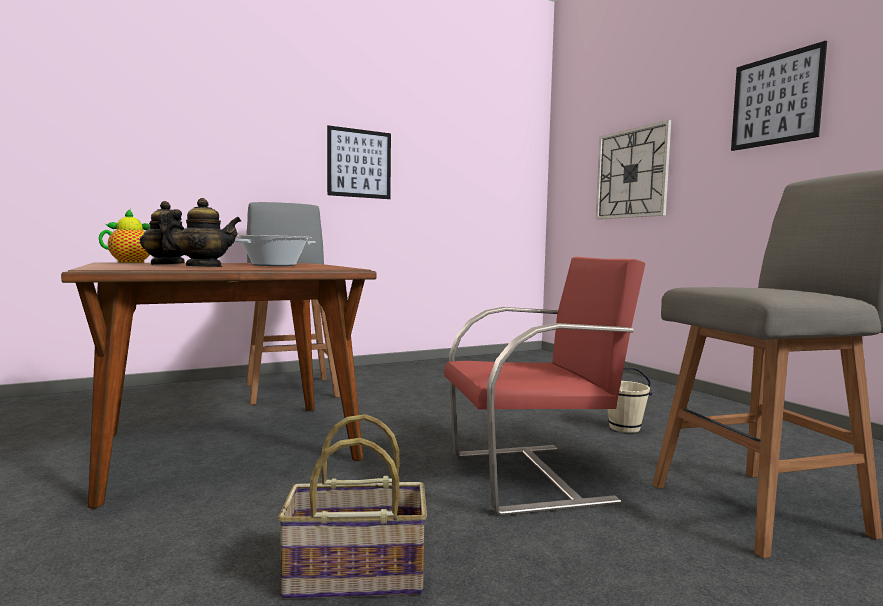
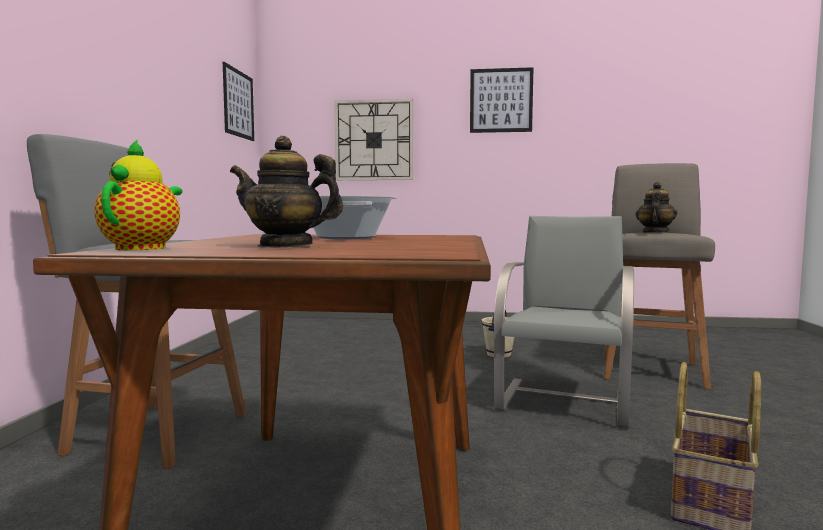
camera: 55 degrees left, 0 degrees up
teapot [163,198,241,267] -> teapot moved to [636,182,677,233]
picture [327,125,391,199] -> picture moved to [223,62,254,141]
red chair [444,257,646,516] -> grey chair [494,216,634,429]

